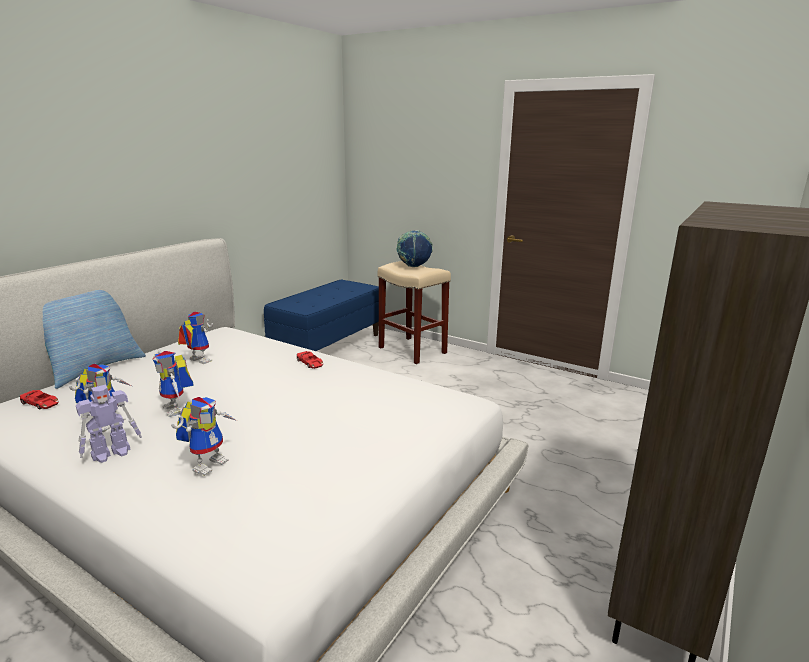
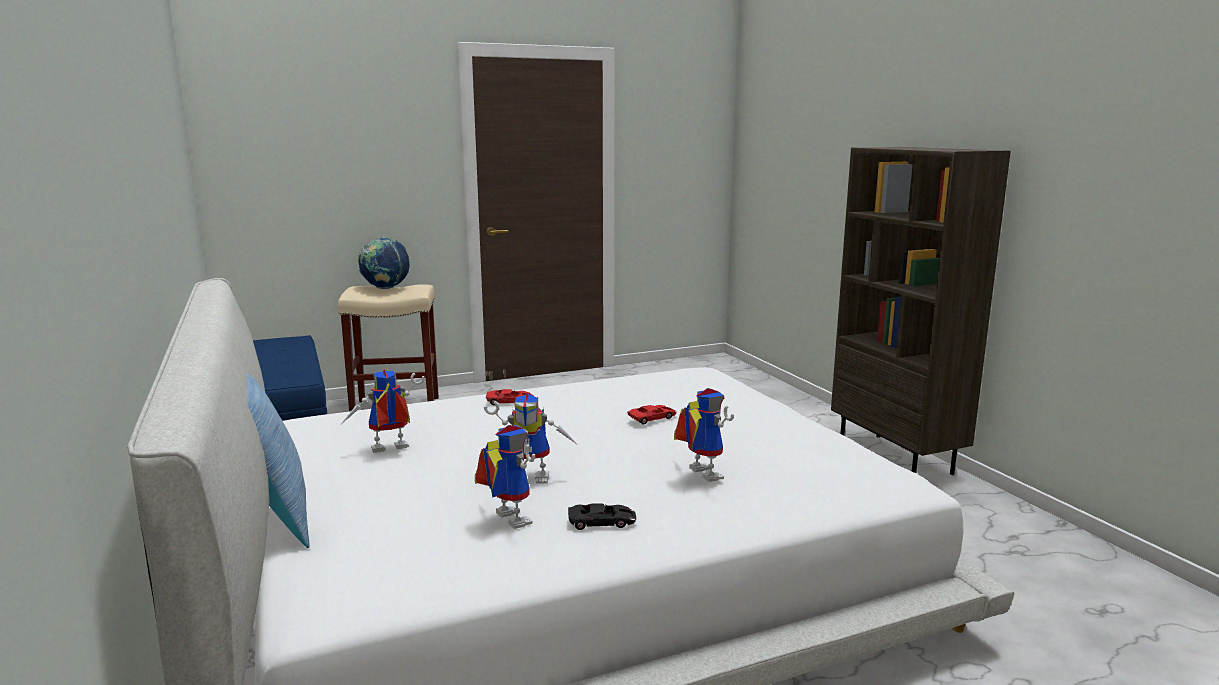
camera: 55 degrees left, 5 degrees down
red toy car [20,390,59,409] -> red toy car moved to [627,405,677,425]
toy robot [76,385,142,463] -> black toy car [568,504,636,530]

